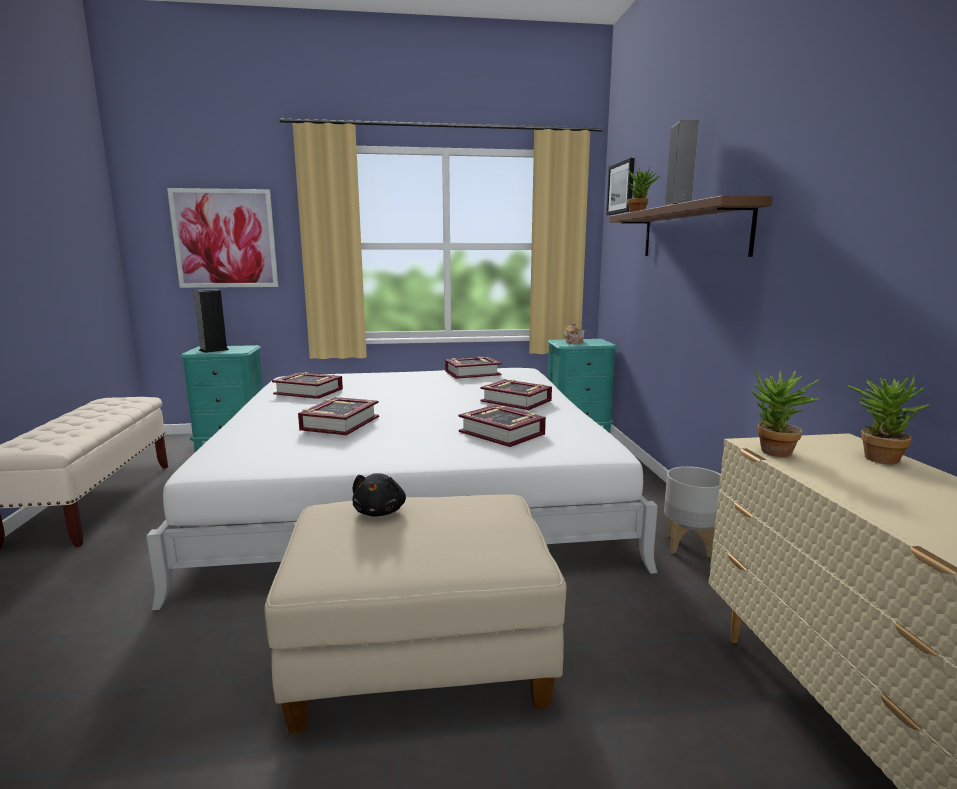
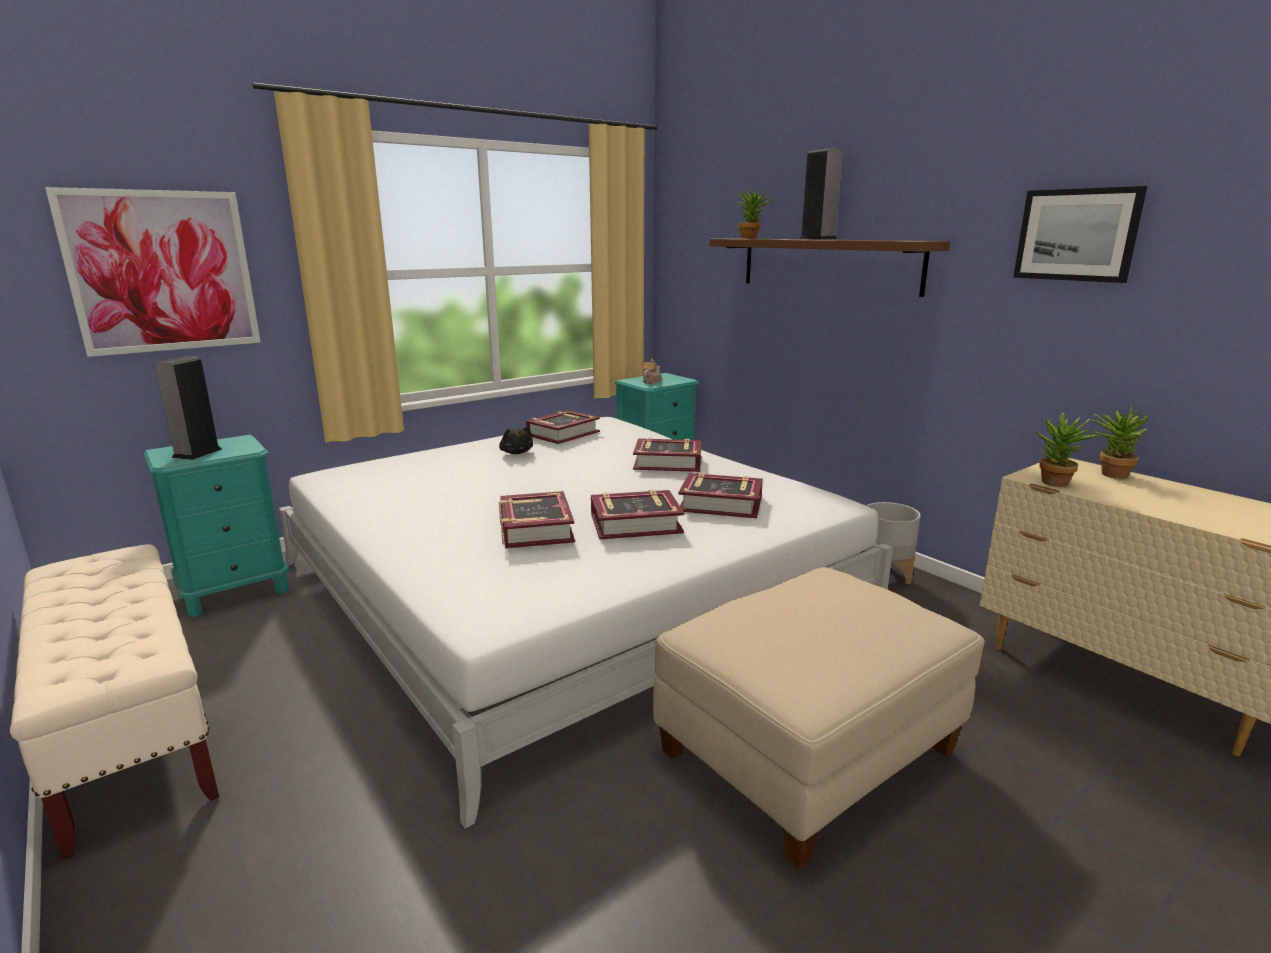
camera: 30 degrees left, 5 degrees up
book [272,372,343,399] -> book moved to [591,490,684,540]
black plush toy [352,473,406,517] -> black plush toy moved to [499,427,533,454]
picture [606,158,635,215] -> picture moved to [1013,186,1147,283]

